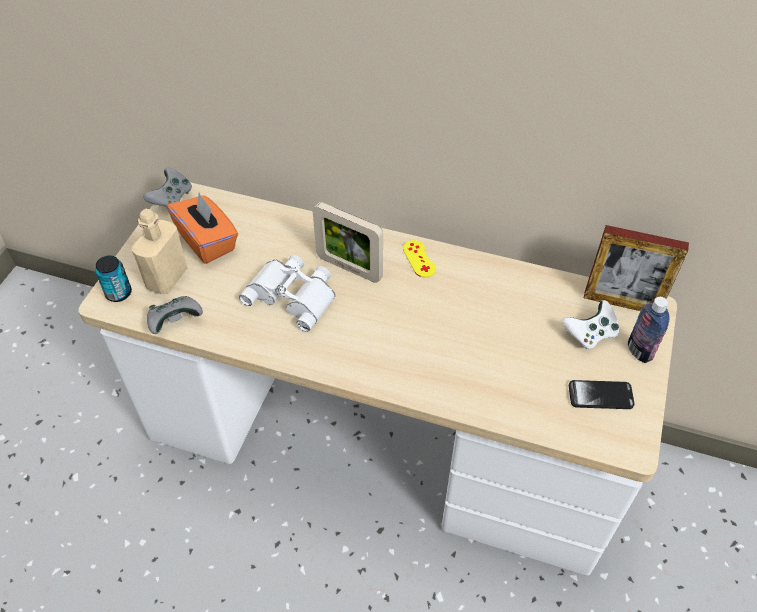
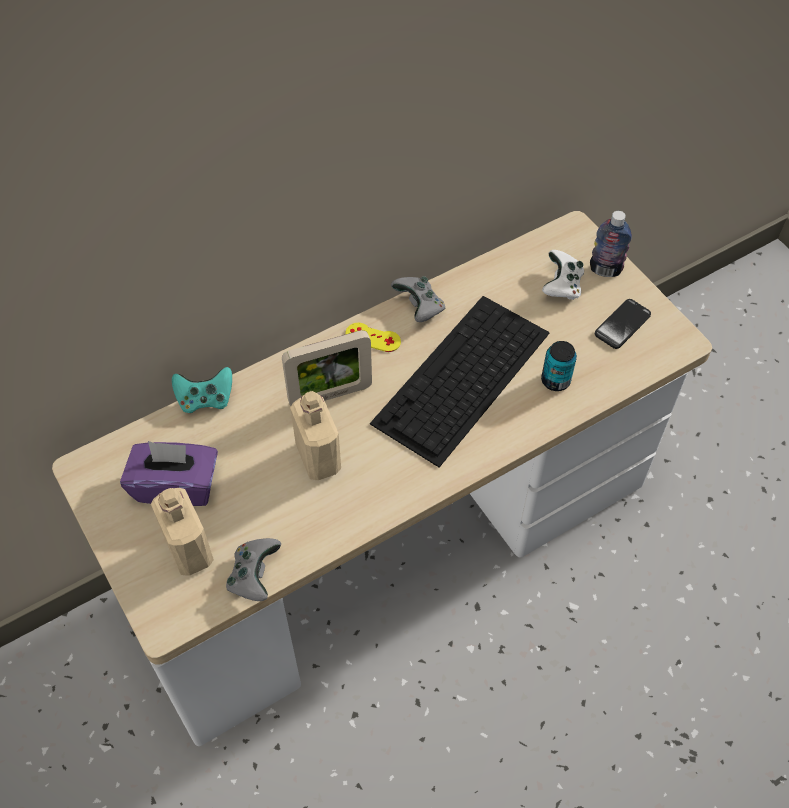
camera: 50 degrees left, 5 degrees up
can [95,255,132,302] -> can moved to [541,341,577,391]
grey game controller [143,167,192,207] -> grey game controller moved to [391,276,445,322]
orange tissue box [167,193,238,264] -> purple tissue box [120,441,218,506]
white binoculars [239,255,336,332] -> beige bottle [290,391,341,480]
picture frame [584,225,689,311] -> none
none -> turquoise game controller [172,367,232,413]
none -> keyboard [370,296,550,467]

